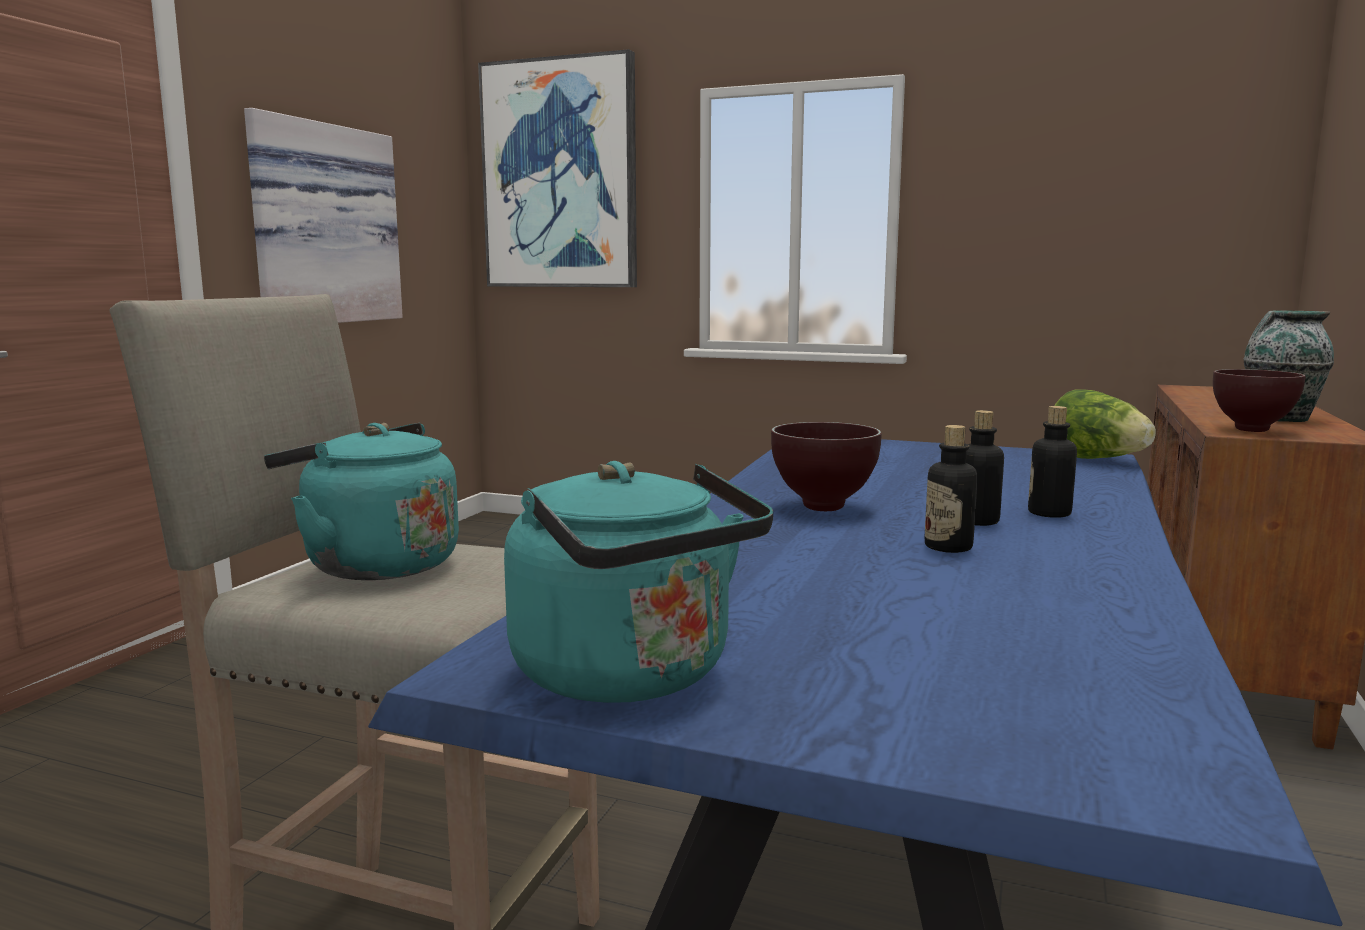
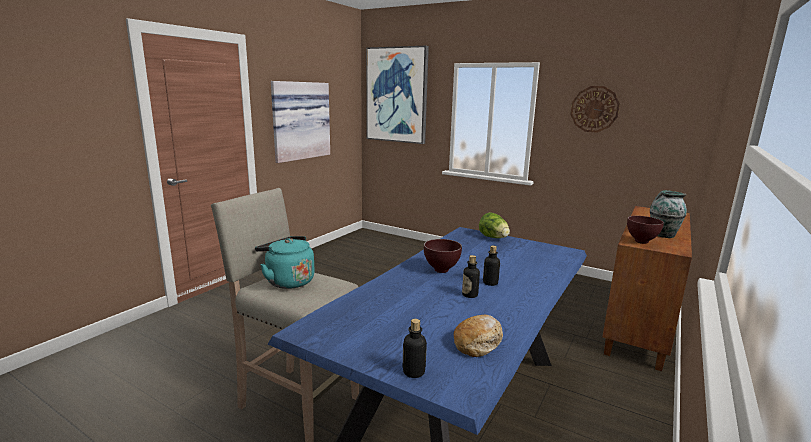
camera: 10 degrees right, 5 degrees up
turquoise kettle [504,461,773,703] -> none
bottle [1028,406,1077,518] -> bottle moved to [403,319,427,378]
lettuce [1054,389,1156,459] -> lettuce moved to [479,212,510,238]
none -> bread [454,314,503,357]
none -> wall clock [570,86,620,133]

